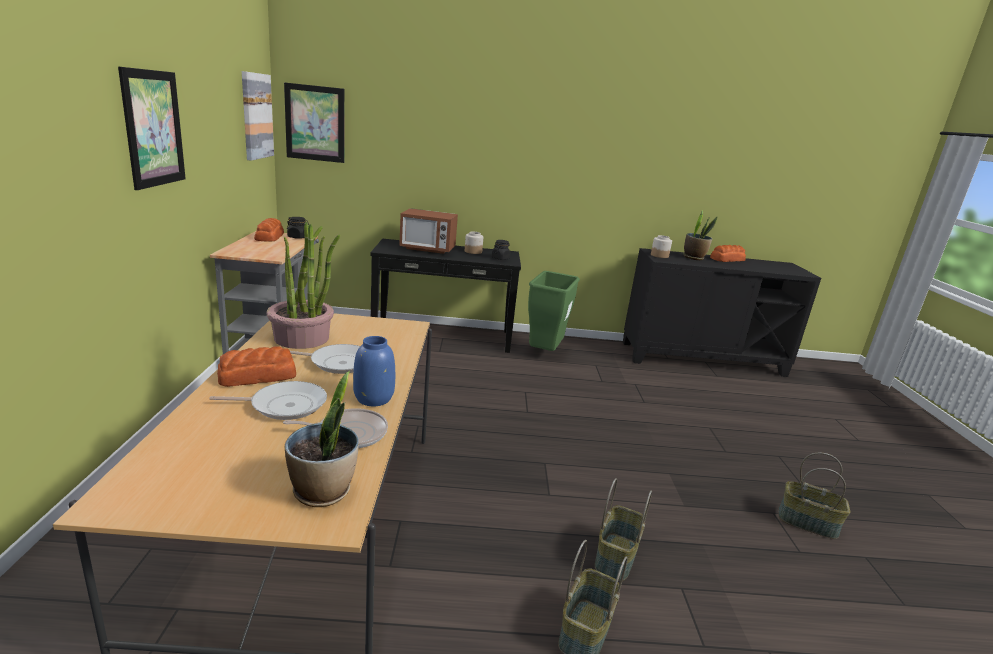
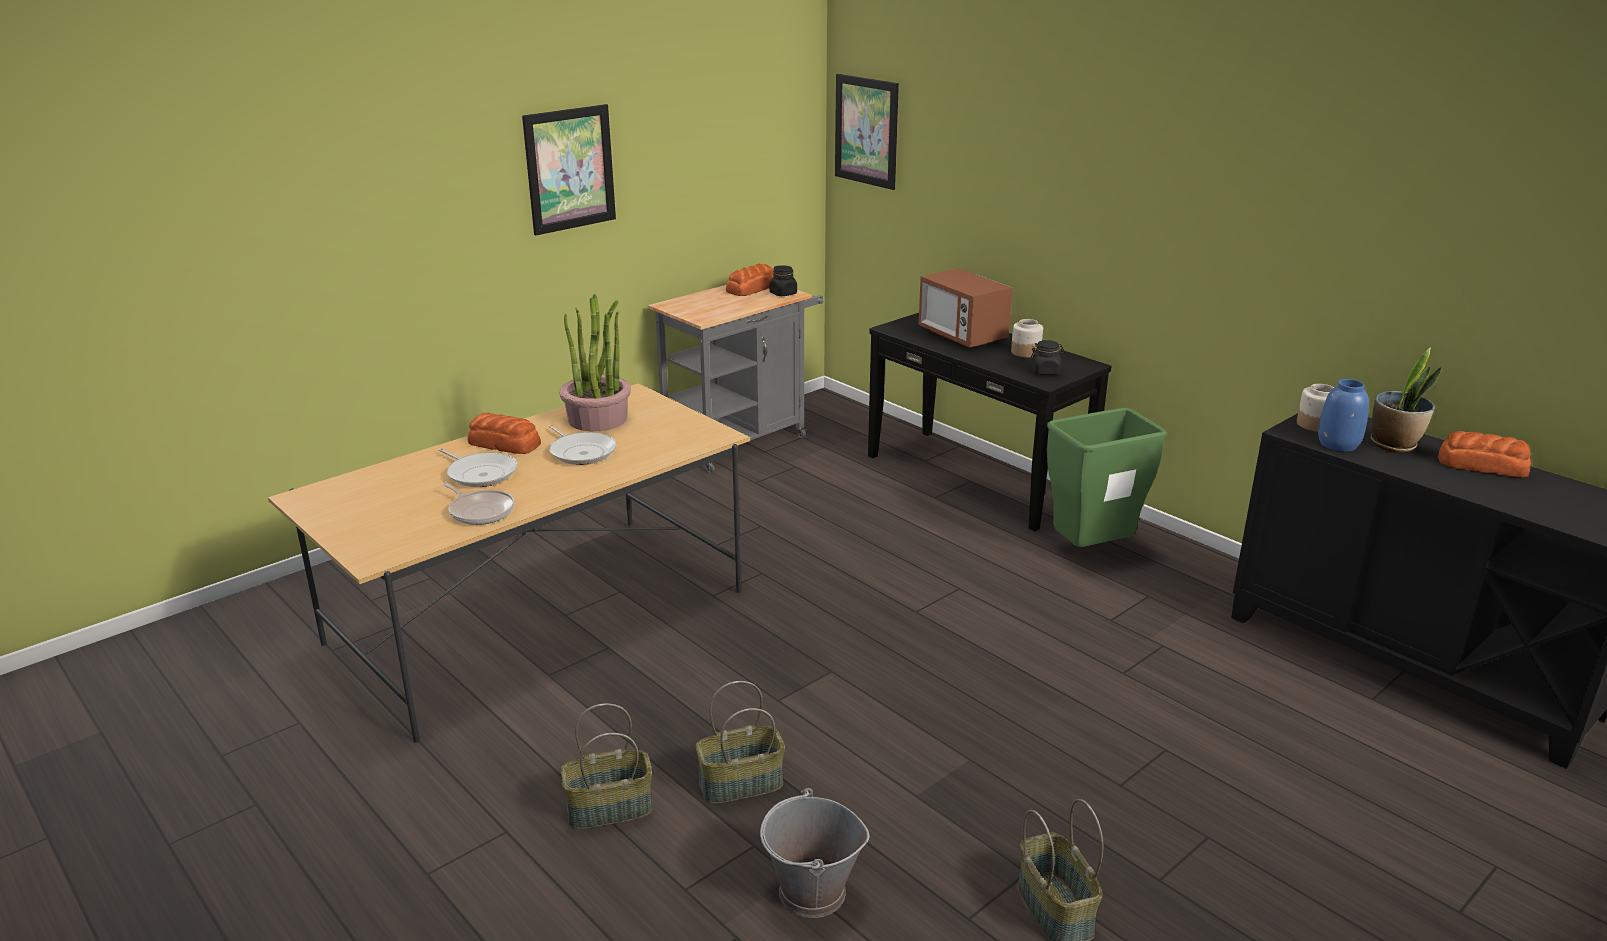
camera: 50 degrees right, 5 degrees up
picture [242,71,274,161] -> none
potted plant [285,371,359,507] -> none
blue vase [353,336,395,406] -> blue vase moved to [1318,379,1369,452]
none -> grey bucket [760,788,870,918]

